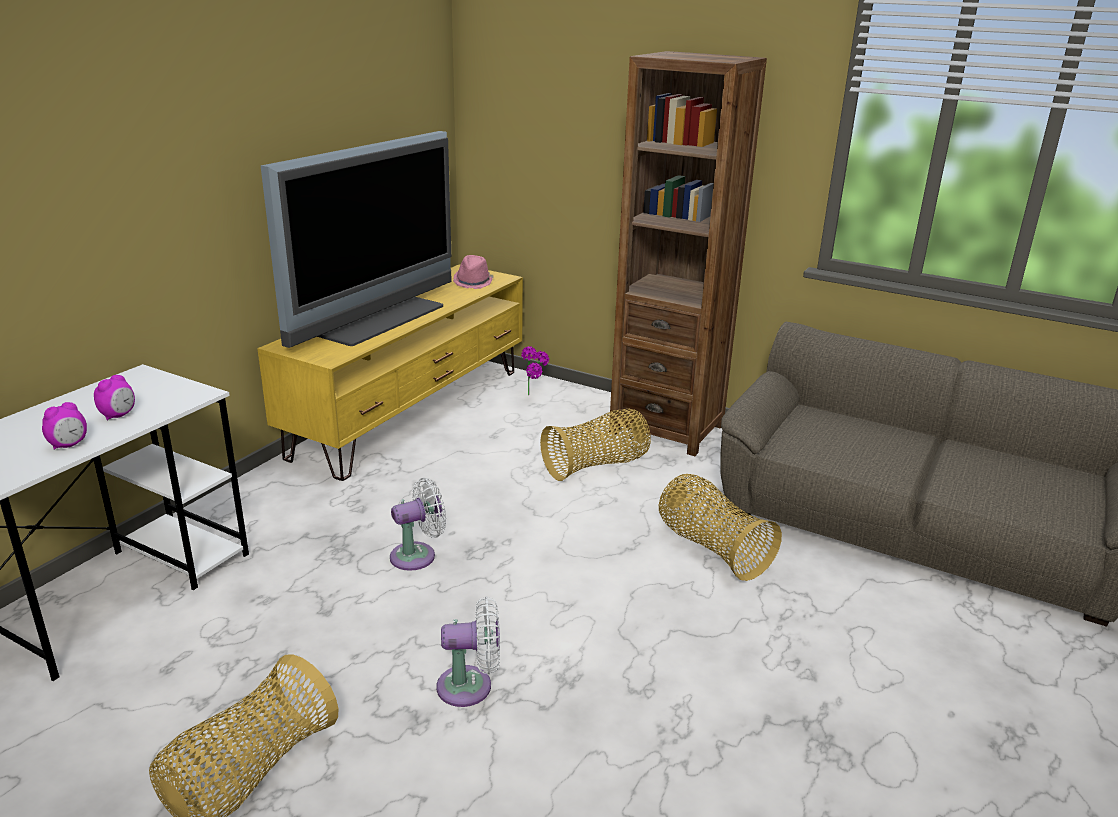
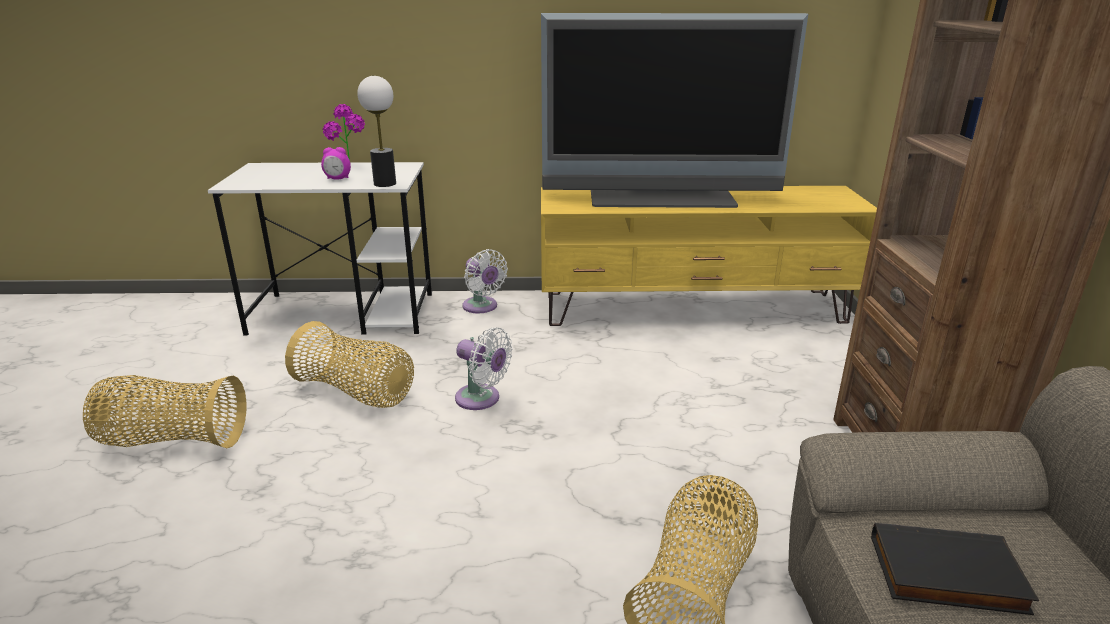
camera: 60 degrees right, 0 degrees up
alarm clock [42,402,87,450] -> none
white fan [437,597,500,707] -> white fan moved to [462,249,508,313]
pink hat [453,255,494,289] -> none
potted plant [522,346,549,395] -> potted plant moved to [323,104,365,160]
basket [540,409,651,481] -> basket moved to [285,321,414,408]
none -> table lamp [357,76,396,187]
none -> black book [871,523,1039,615]

